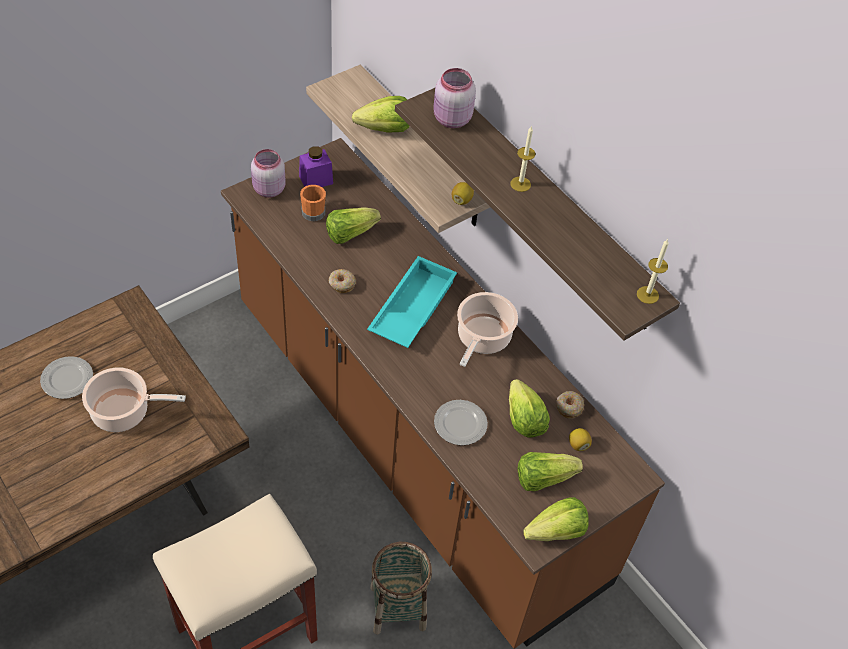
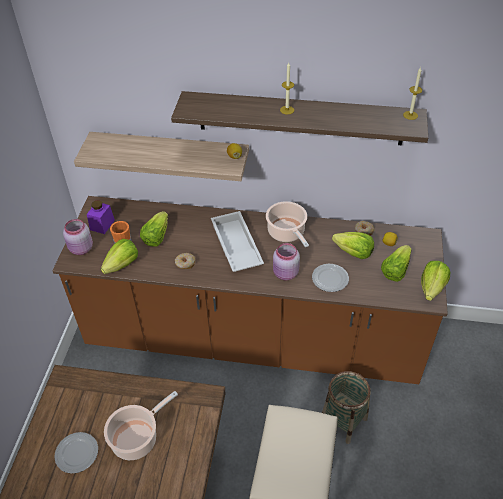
camera: 40 degrees left, 5 degrees down
lettuce [352,96,410,133] -> lettuce moved to [101,239,138,274]
turquoise tray [367,256,457,348] -> white tray [211,211,264,272]
pink jar [433,68,476,128] -> pink jar moved to [273,243,300,281]

